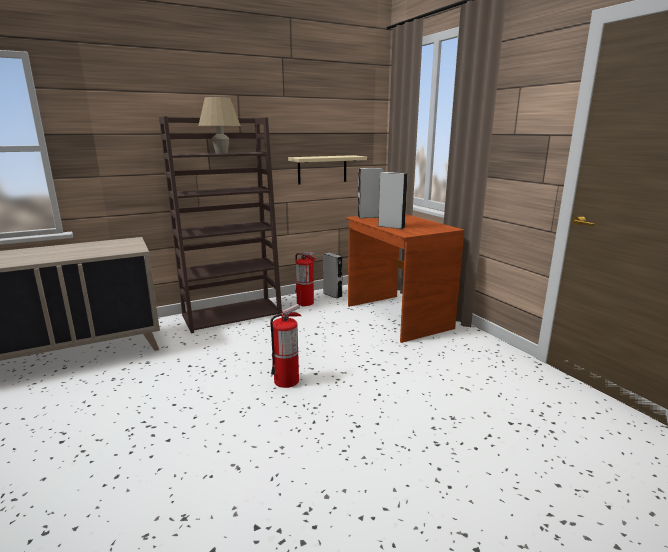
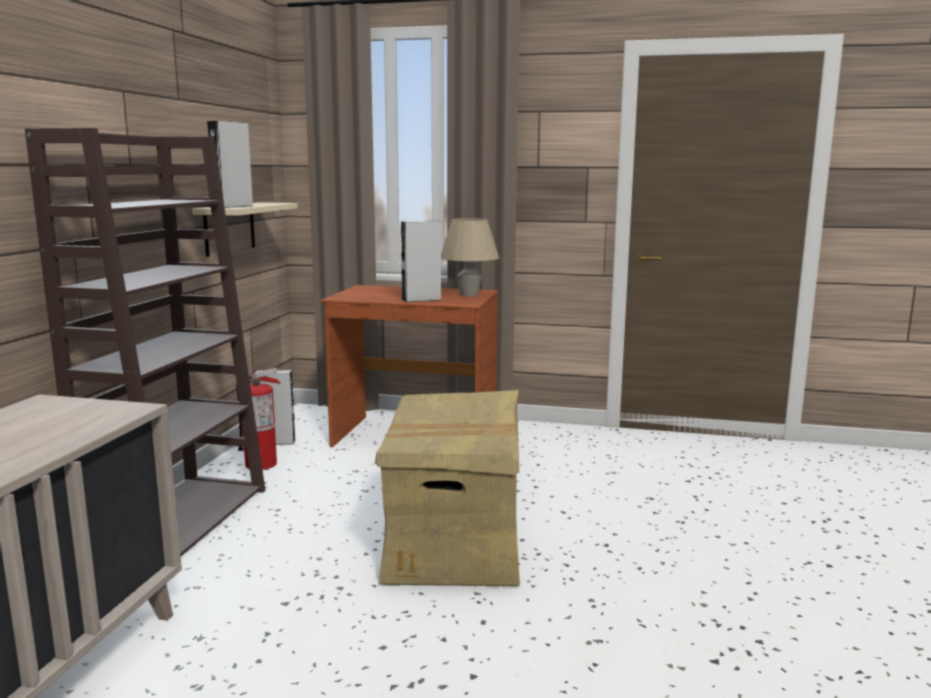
camera: 50 degrees left, 5 degrees down
beige table lamp [198,97,241,154] -> beige table lamp moved to [441,218,499,297]
fire extinguisher [270,304,301,388] -> cardboard box [375,390,520,586]
grey speaker [358,168,383,218] -> grey speaker moved to [207,121,253,208]

